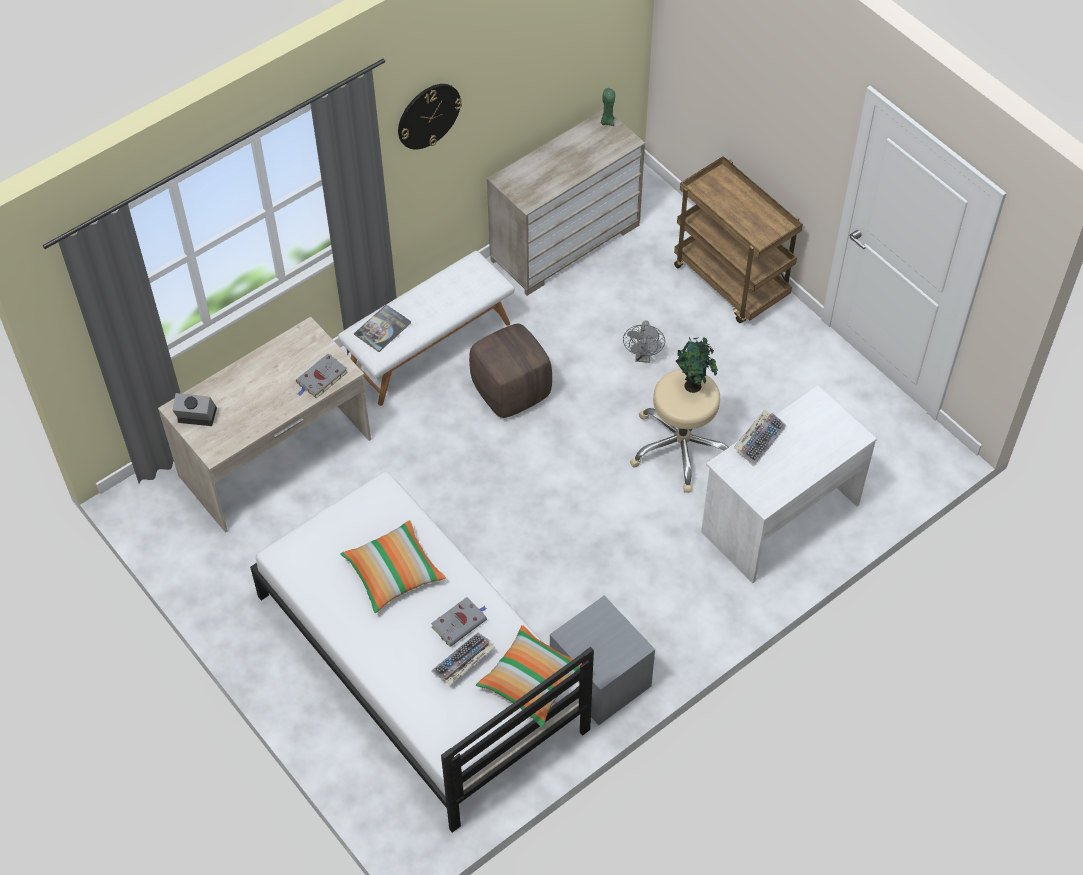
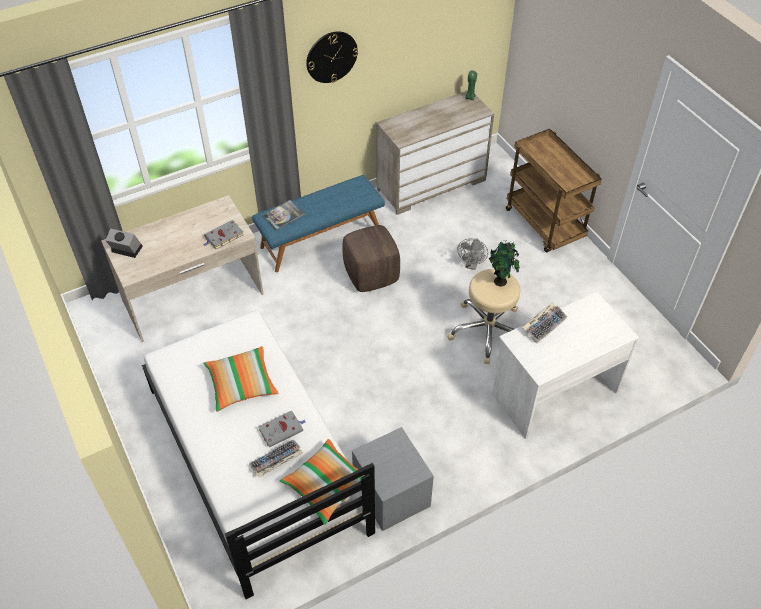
camera: 10 degrees right, 5 degrees down
white bench [338,251,514,406] -> blue bench [252,175,385,272]

